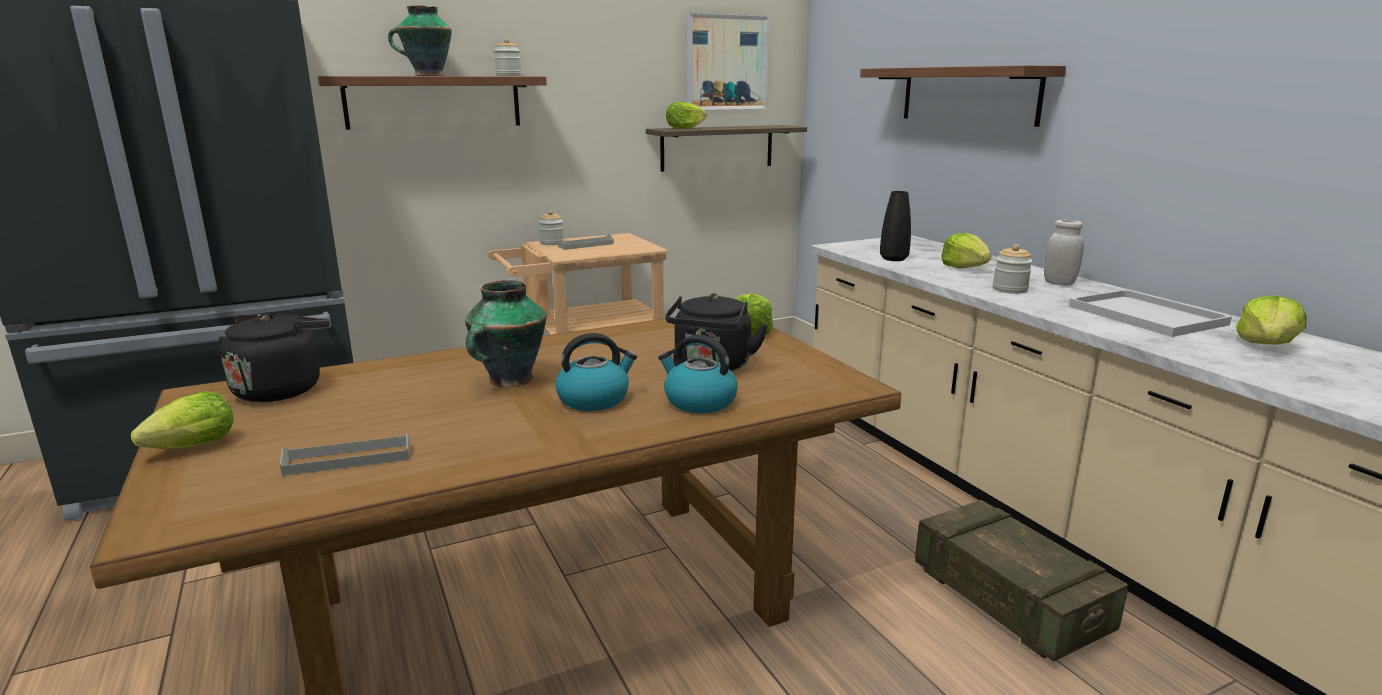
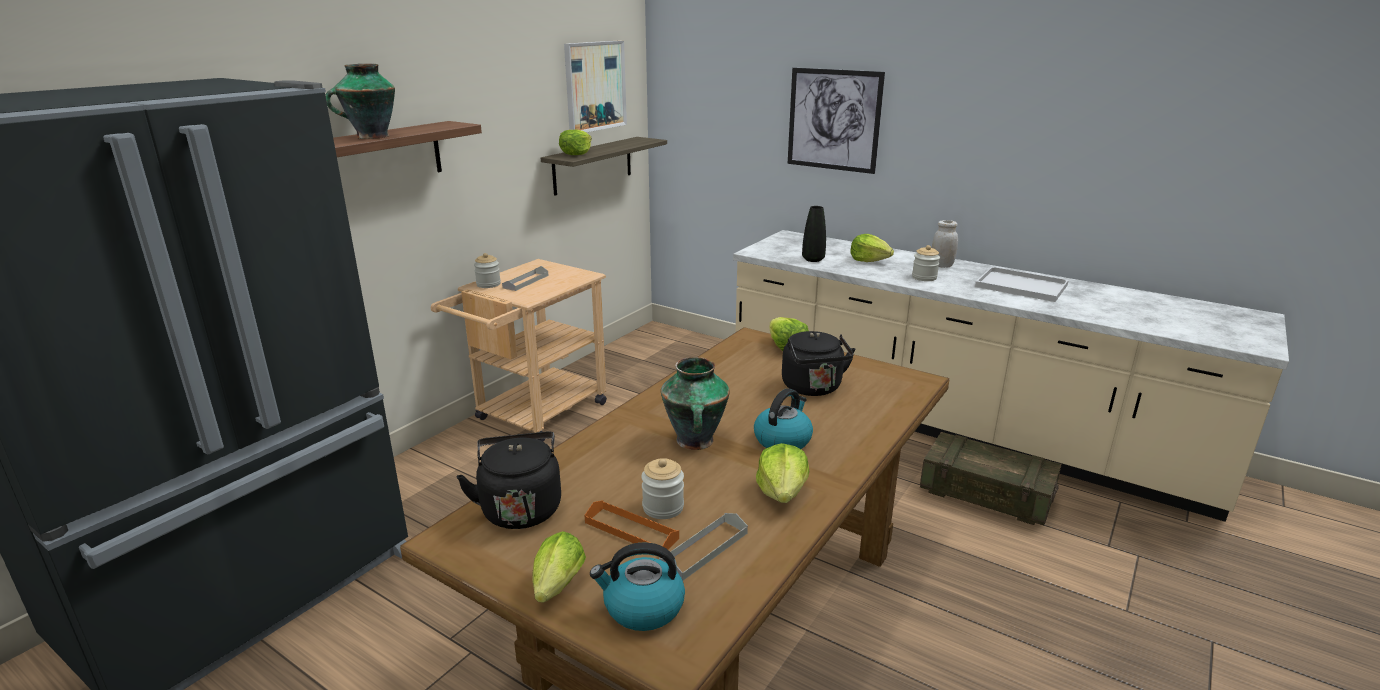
camera: 30 degrees left, 5 degrees up
jar [494,38,522,76] -> jar moved to [641,458,684,519]
kettle [658,335,738,413] -> kettle moved to [590,543,685,631]
shelf [860,65,1066,127] -> picture [788,68,885,174]
lettuce [1236,295,1307,345] -> lettuce moved to [756,443,809,503]
none -> orange tray [584,500,679,549]

